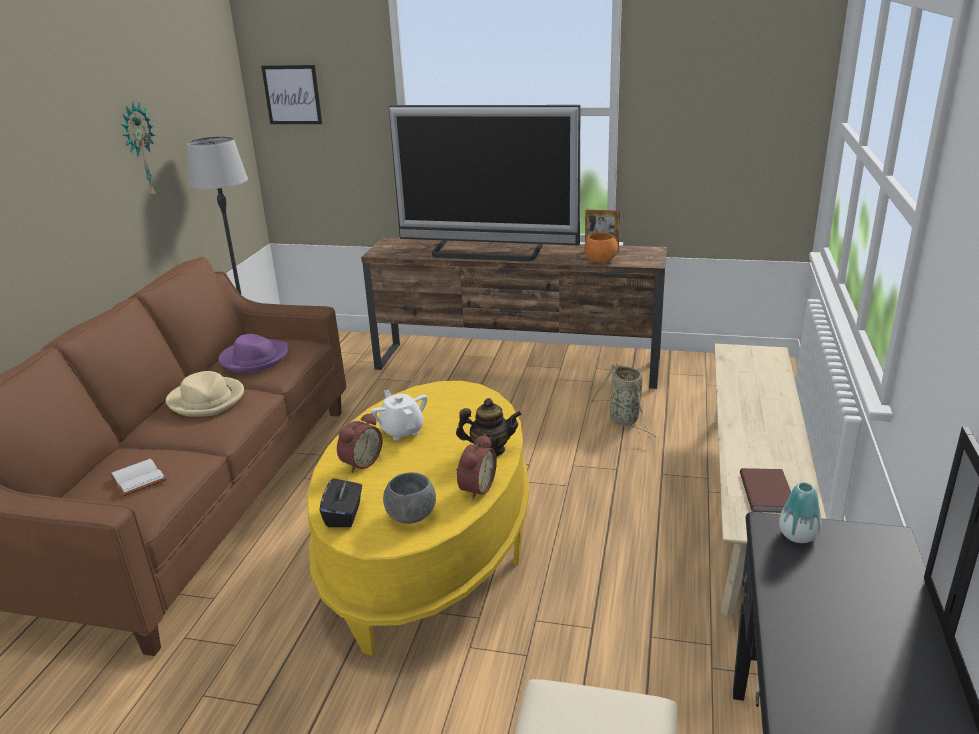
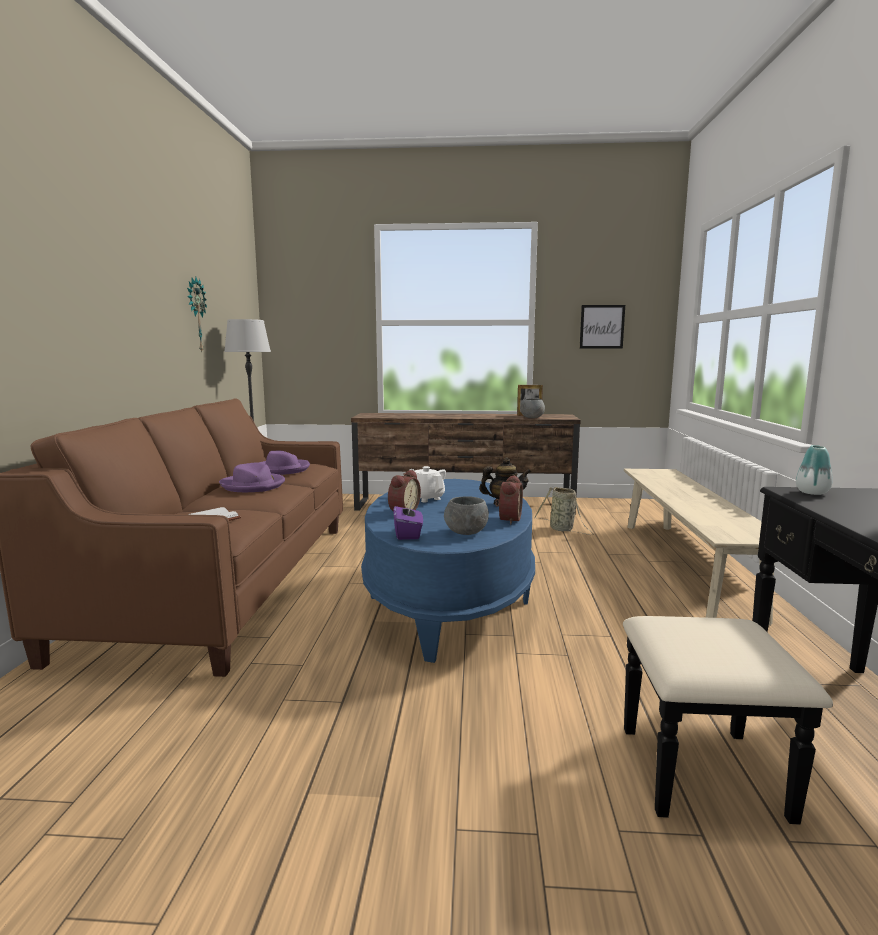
camera: 10 degrees left, 15 degrees down
beige hat [166,371,244,417] -> purple hat [219,463,285,492]
picture [261,65,322,124] -> picture moved to [580,305,625,349]
yellow coffee table [307,381,529,656] -> blue coffee table [361,479,535,663]
black tissue box [320,477,362,527] -> purple tissue box [393,501,423,540]
television [389,105,580,262] -> none
orange bowl [584,232,618,263] -> grey bowl [520,398,545,418]
brown book [740,468,791,513] -> none

